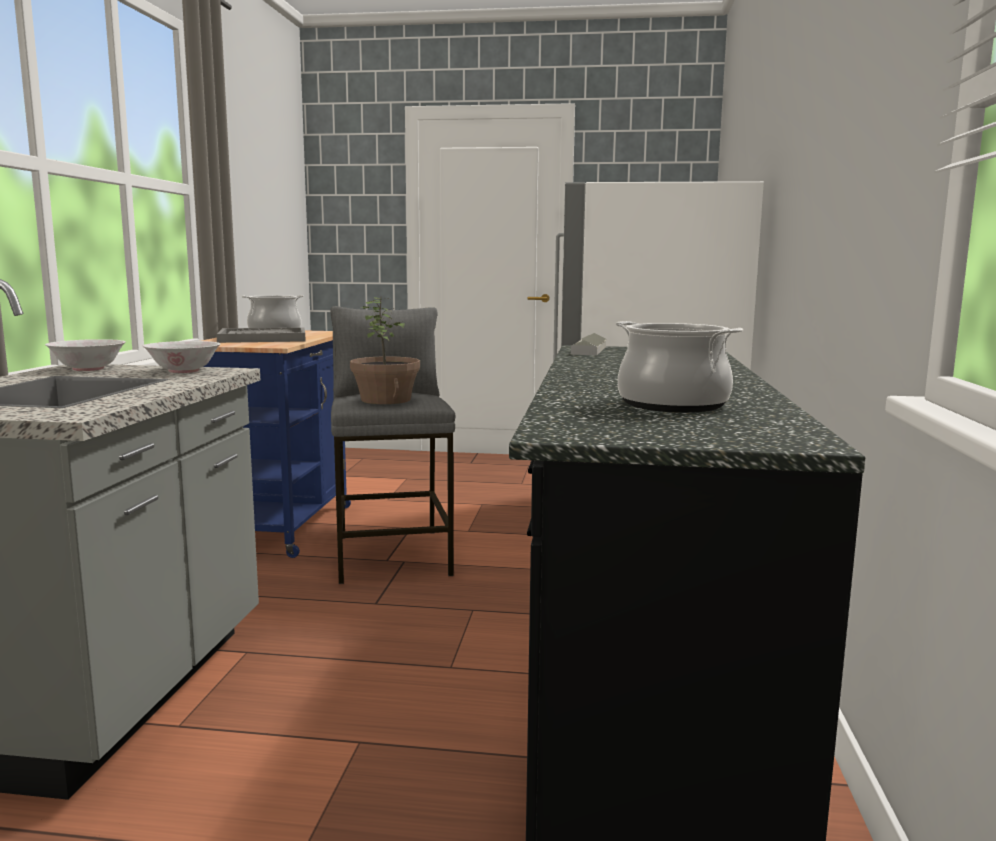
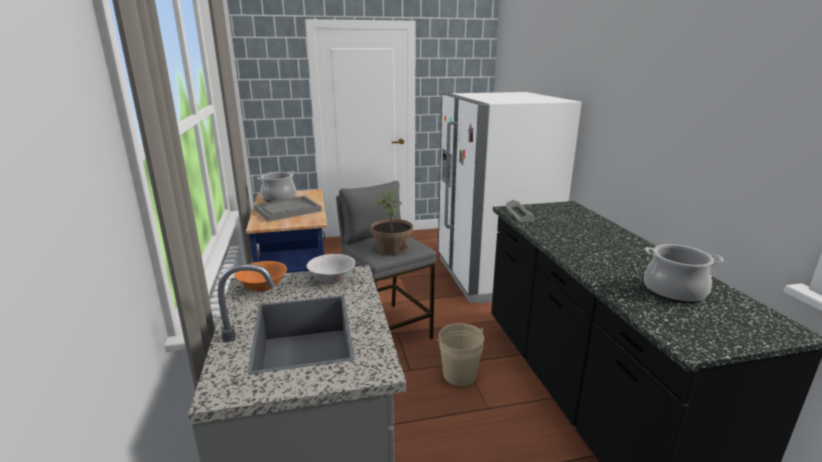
camera: 20 degrees left, 10 degrees up
white bowl [45,339,125,371] -> orange bowl [235,261,287,292]
none -> beige bucket [437,323,484,386]

